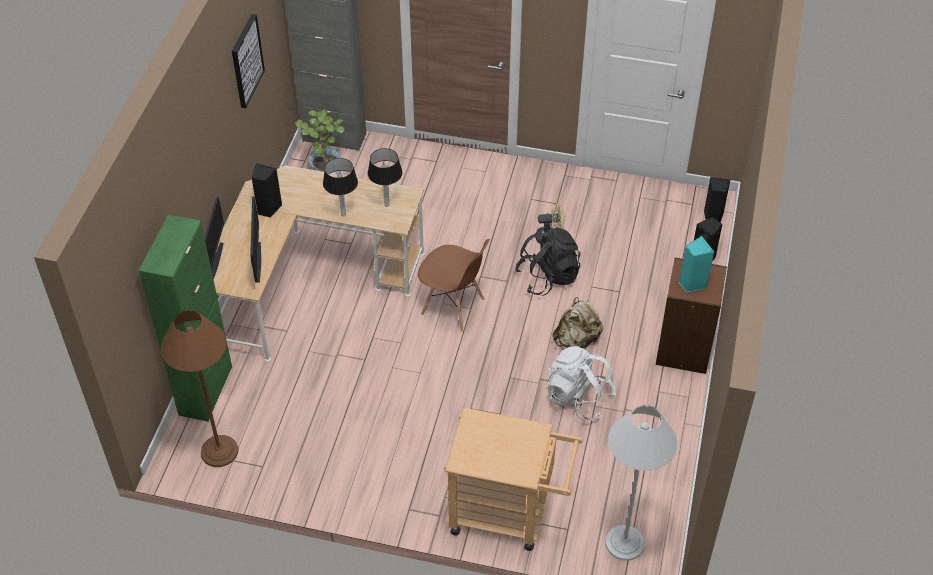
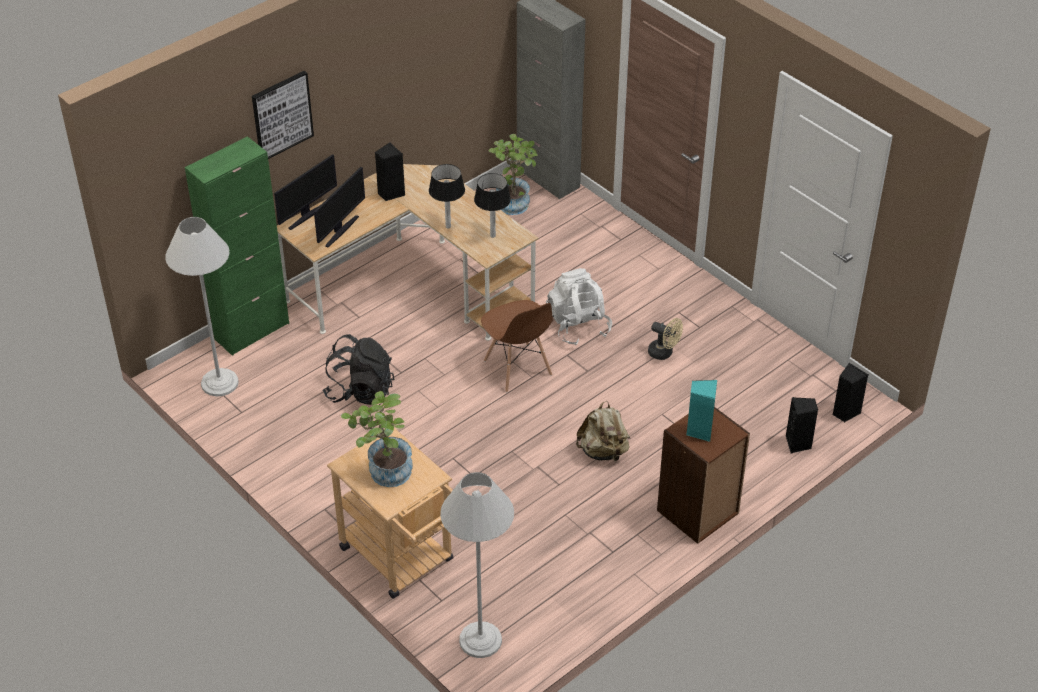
camera: 35 degrees right, 5 degrees down
brown floor lamp [161,310,238,467] -> white floor lamp [165,217,239,396]
picture [232,14,265,108] -> picture moved to [252,71,314,159]
black backpack [515,227,581,295] -> black backpack moved to [322,334,394,405]
white backpack [547,346,616,421] -> white backpack moved to [546,268,612,346]
none -> potted plant [341,391,413,487]

